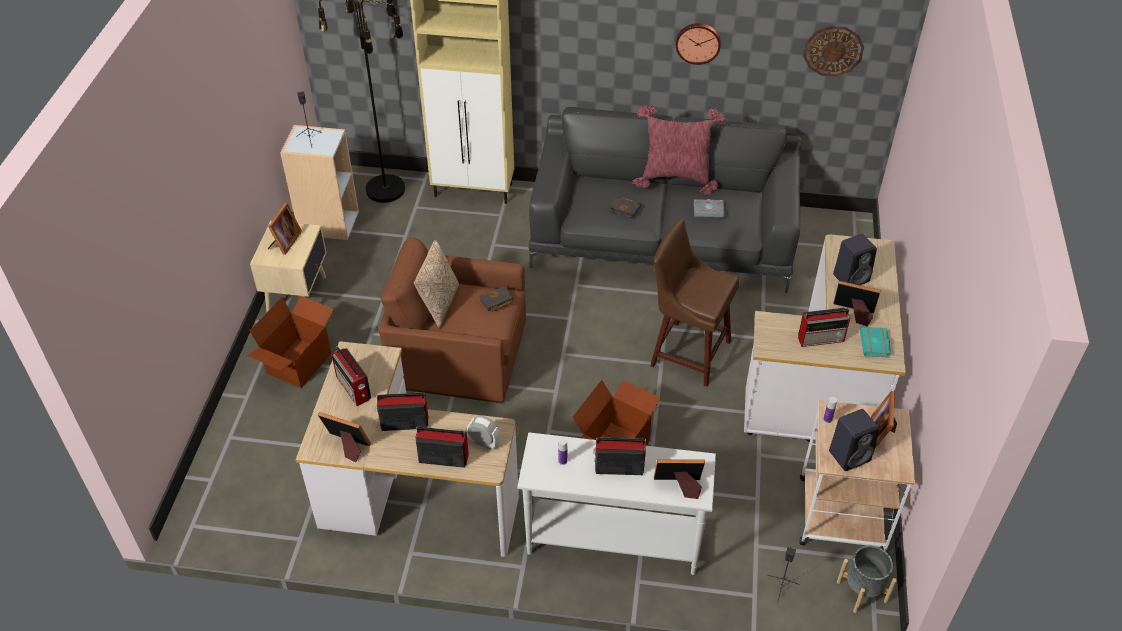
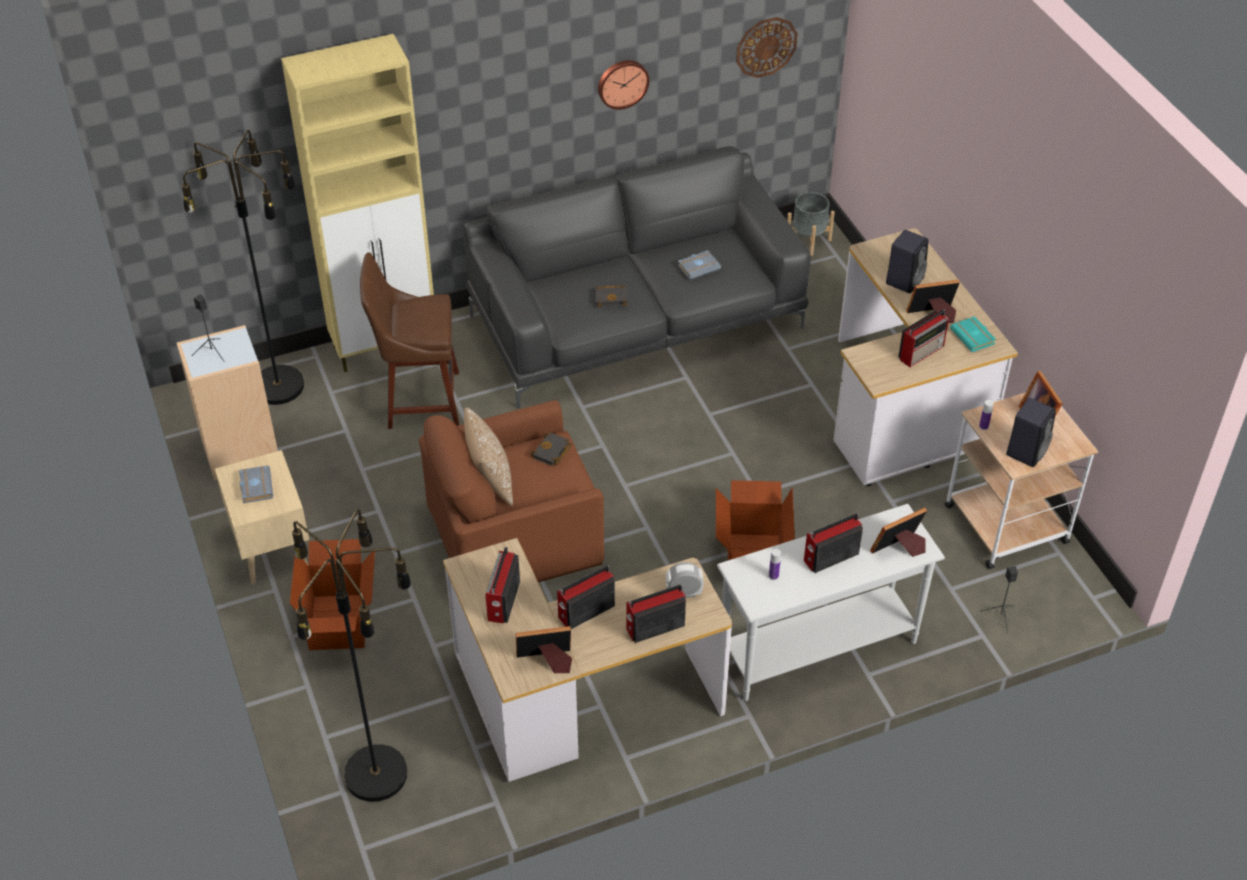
camera: 30 degrees left, 0 degrees up
picture frame [268,203,302,255] -> grey book [239,465,273,503]
radio [331,346,371,406] -> radio turned 75 degrees clockwise [485,547,520,624]
red pillow [632,105,725,195] -> none
brown chair [650,218,739,387] -> brown chair moved to [360,252,459,429]
grey planter [837,546,897,613] -> grey planter moved to [787,192,835,256]
none -> floor lamp [292,509,411,802]

